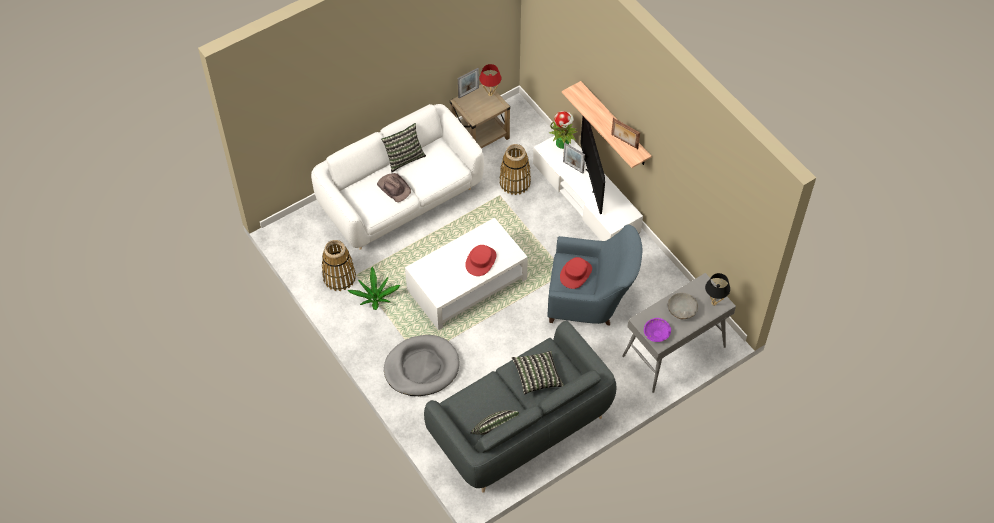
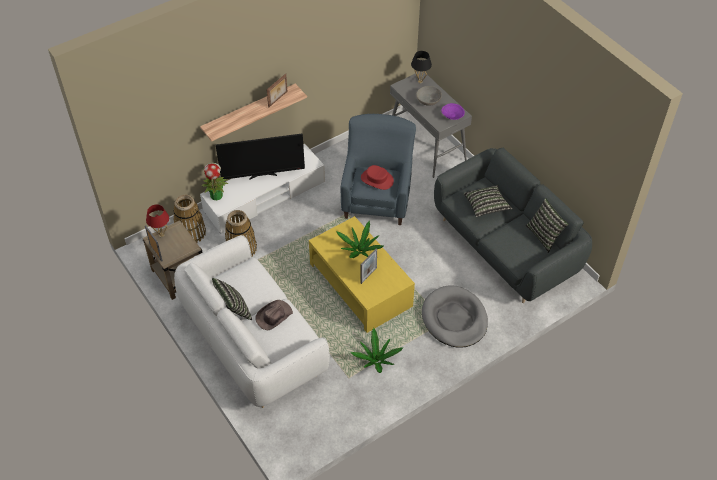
camera: 90 degrees left, 5 degrees down
basket [322,240,356,291] -> basket moved to [173,194,206,243]
white coffee table [405,217,528,330] -> yellow coffee table [309,216,415,333]
red hat [465,245,497,276] -> potted plant [336,220,384,258]
picture frame [563,143,585,174] -> picture frame moved to [360,248,377,284]

